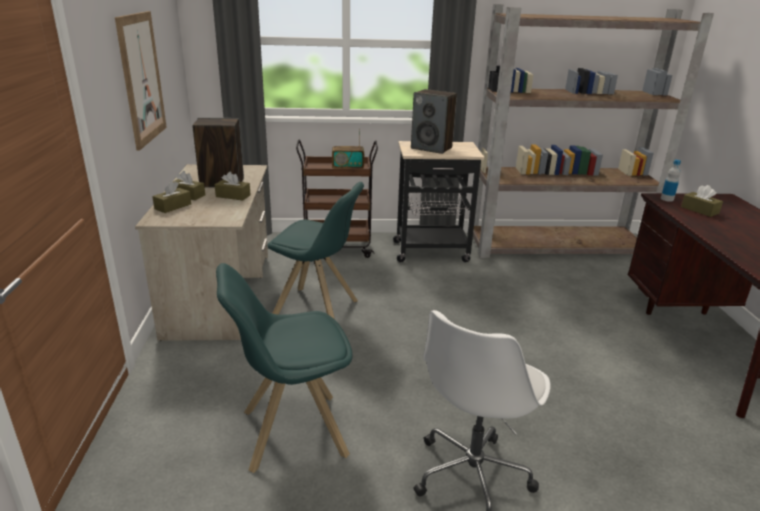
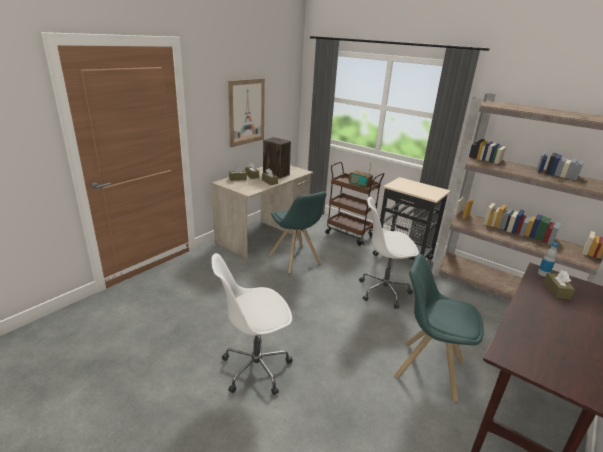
camera: 40 degrees right, 0 degrees up
turquoise chair [216,263,353,473] -> turquoise chair moved to [394,254,484,402]
speaker [411,89,457,154] -> none
none -> white office chair [359,197,419,309]

